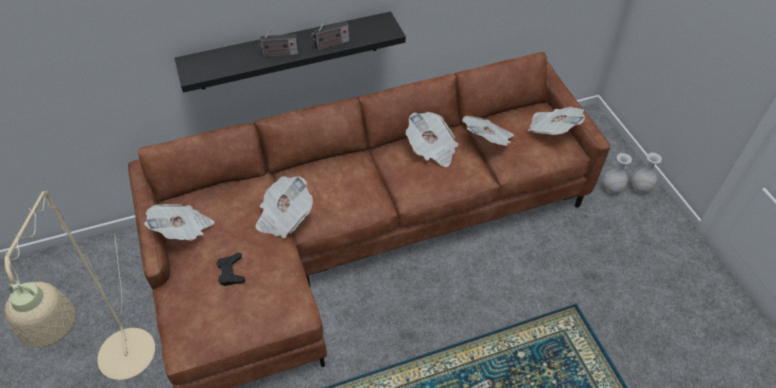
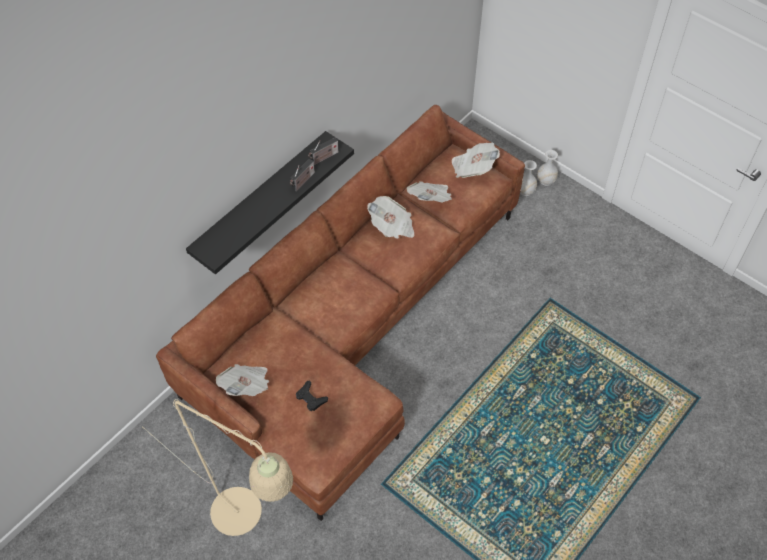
camera: 30 degrees left, 5 degrees up
newspaper [255,176,313,238] -> none
radio [257,28,299,57] -> radio moved to [308,138,339,165]

